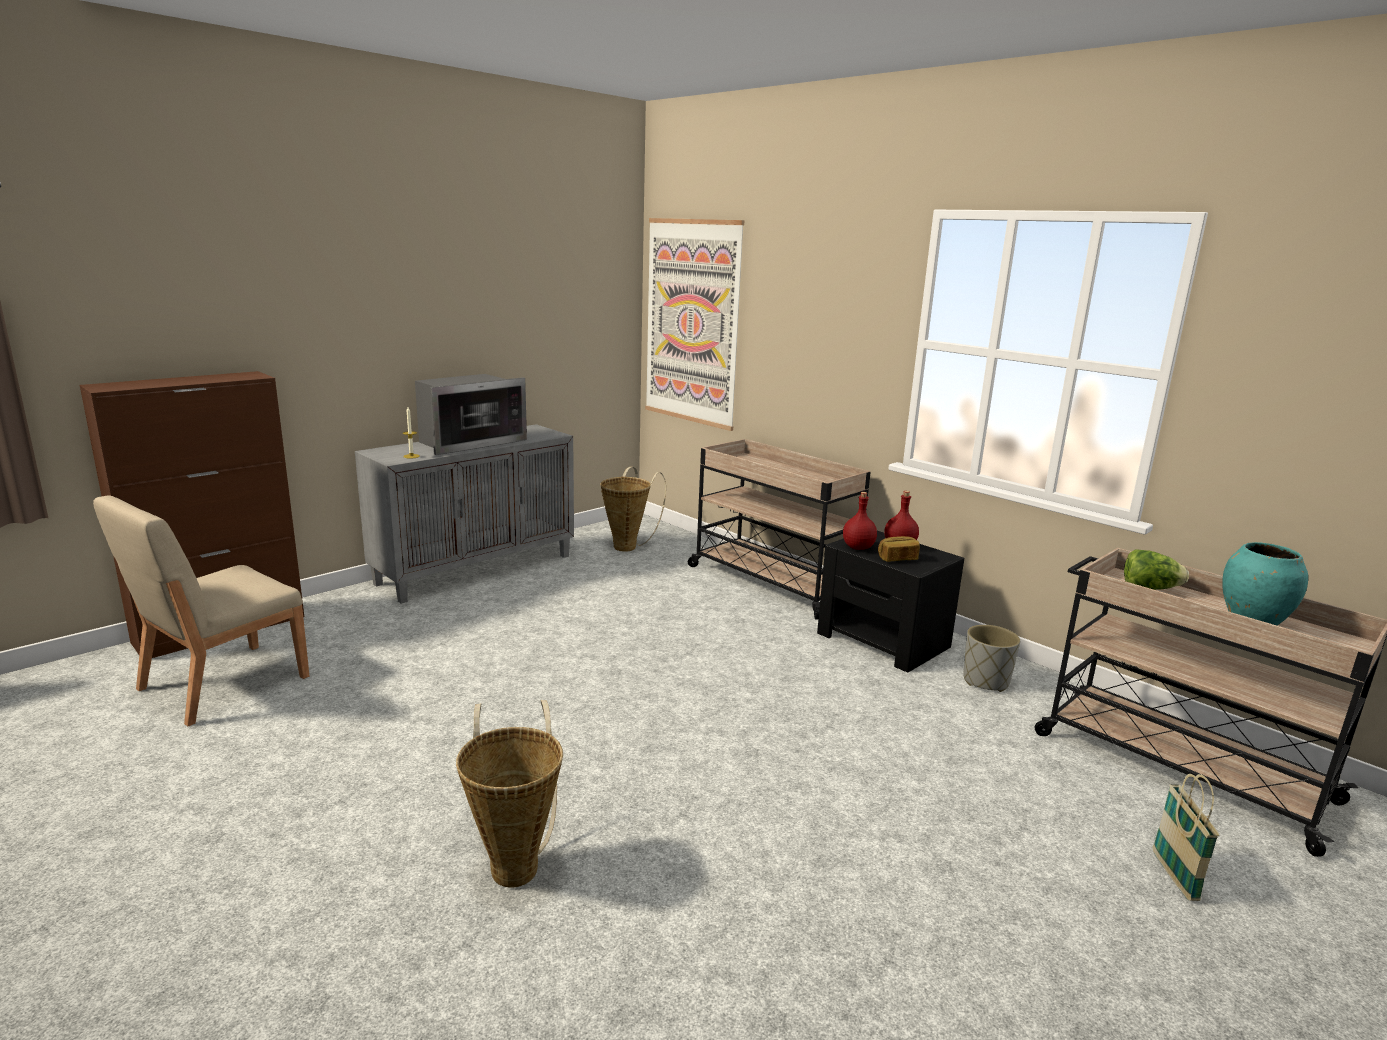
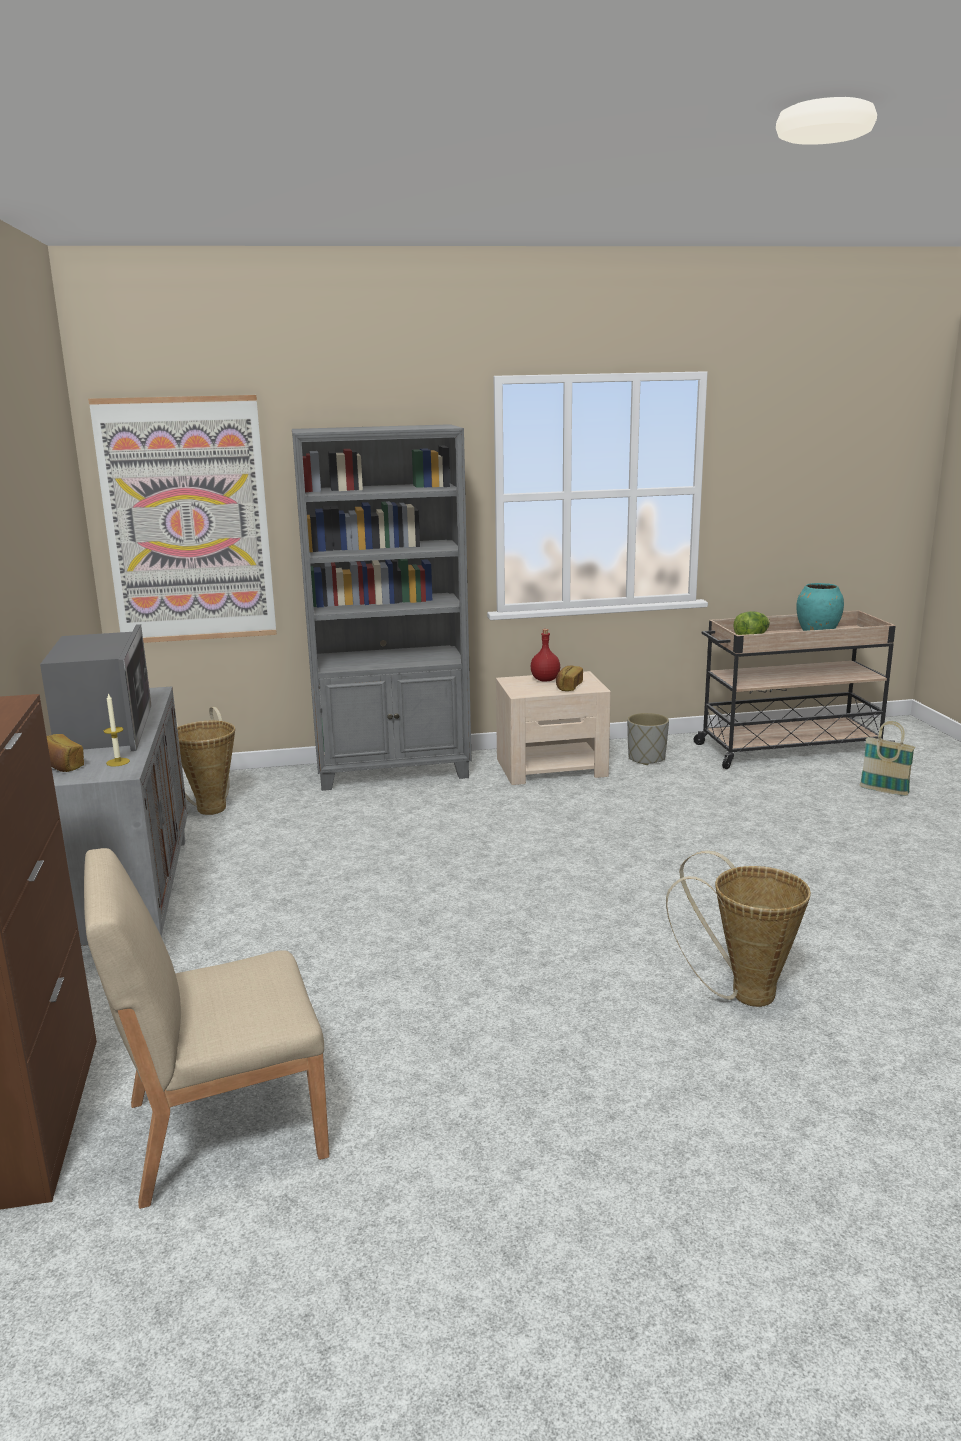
camera: 55 degrees left, 0 degrees up
beige chair [93,496,309,726] -> beige chair turned 90 degrees clockwise [84,848,329,1209]
beige cart [688,439,871,620] -> grey bookcase [292,424,472,791]
black nightstand [817,531,964,672] -> beige nightstand [496,671,611,785]
red bottle [843,492,877,550] -> none
none -> bread [46,734,84,772]

